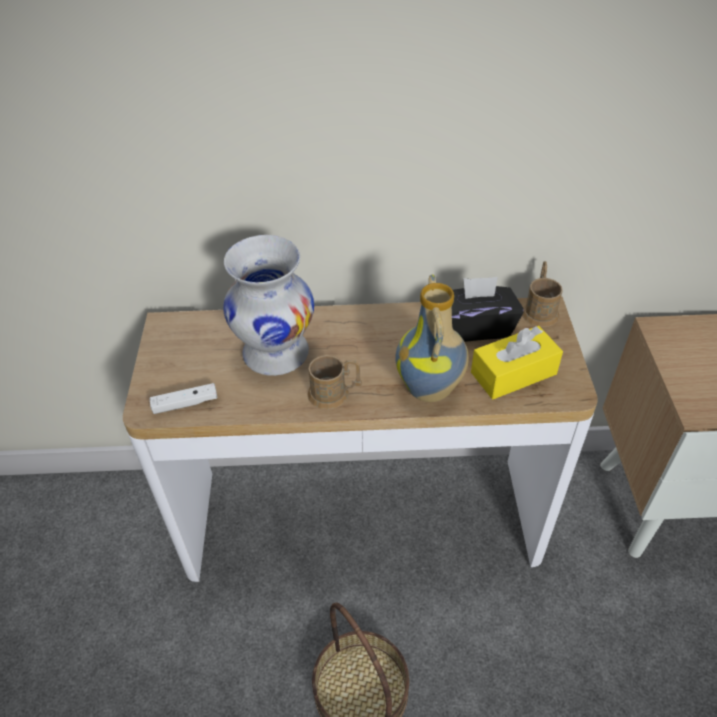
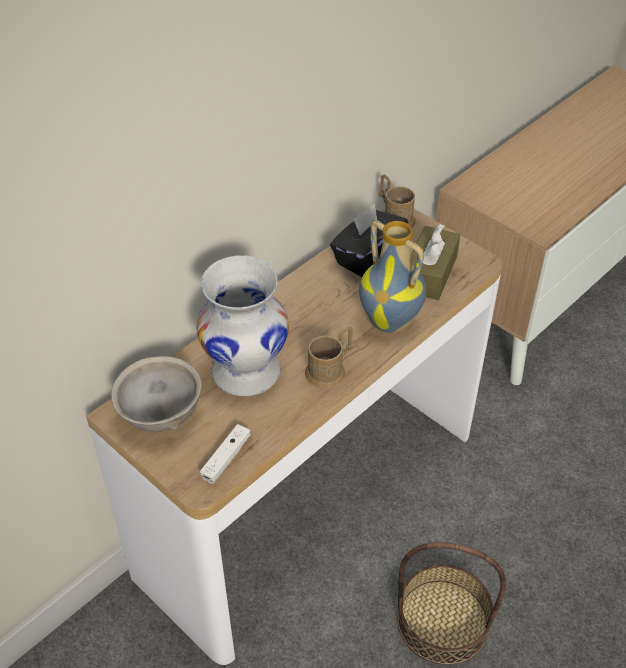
camera: 45 degrees left, 0 degrees up
yellow tissue box [471,326,563,399] -> brown tissue box [411,224,460,300]
none -> grey bowl [111,356,202,432]

